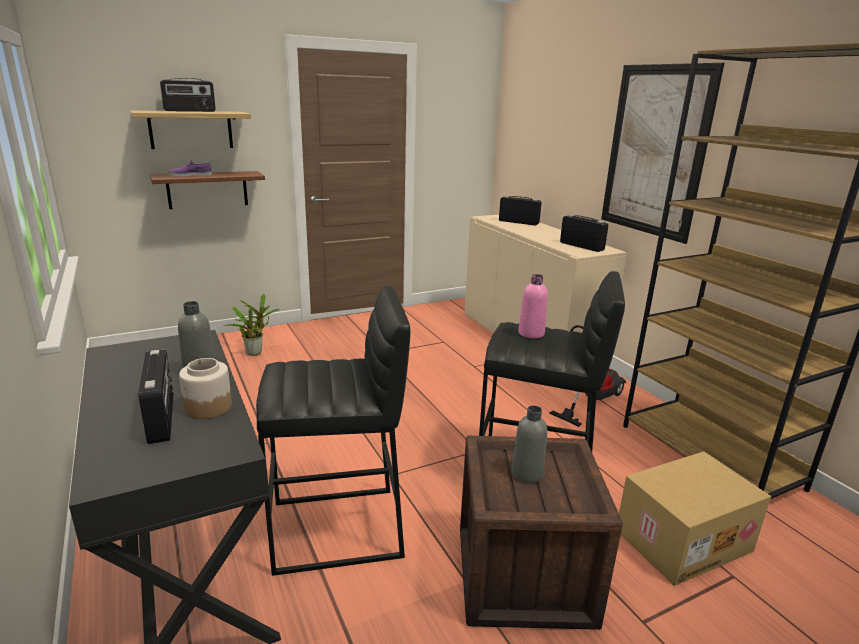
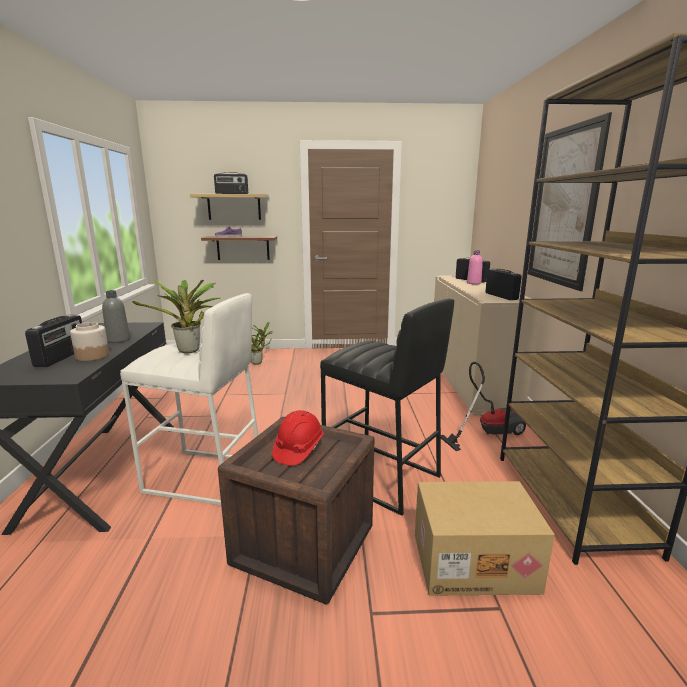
camera: 25 degrees right, 5 degrees down
black stool [256,286,411,576] -> white stool [120,293,258,505]
grey bottle [511,406,547,483] -> red hard hat [272,410,324,466]
pink bottle [518,274,548,338] -> pink bottle moved to [467,250,483,284]
none -> potted plant [133,280,221,354]

